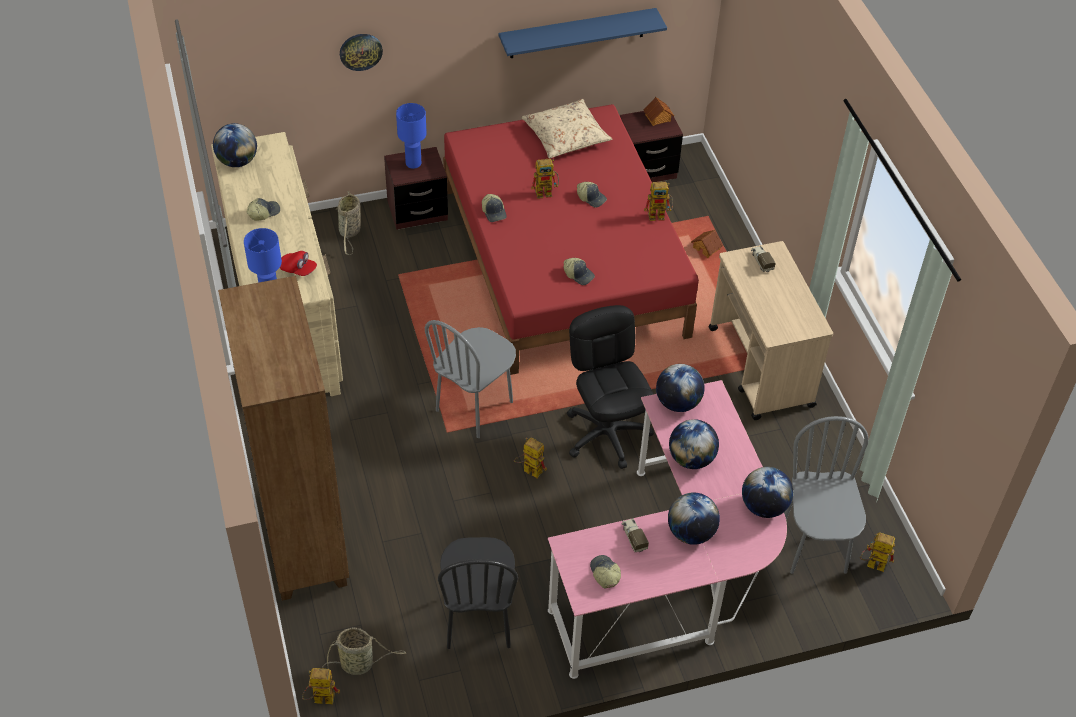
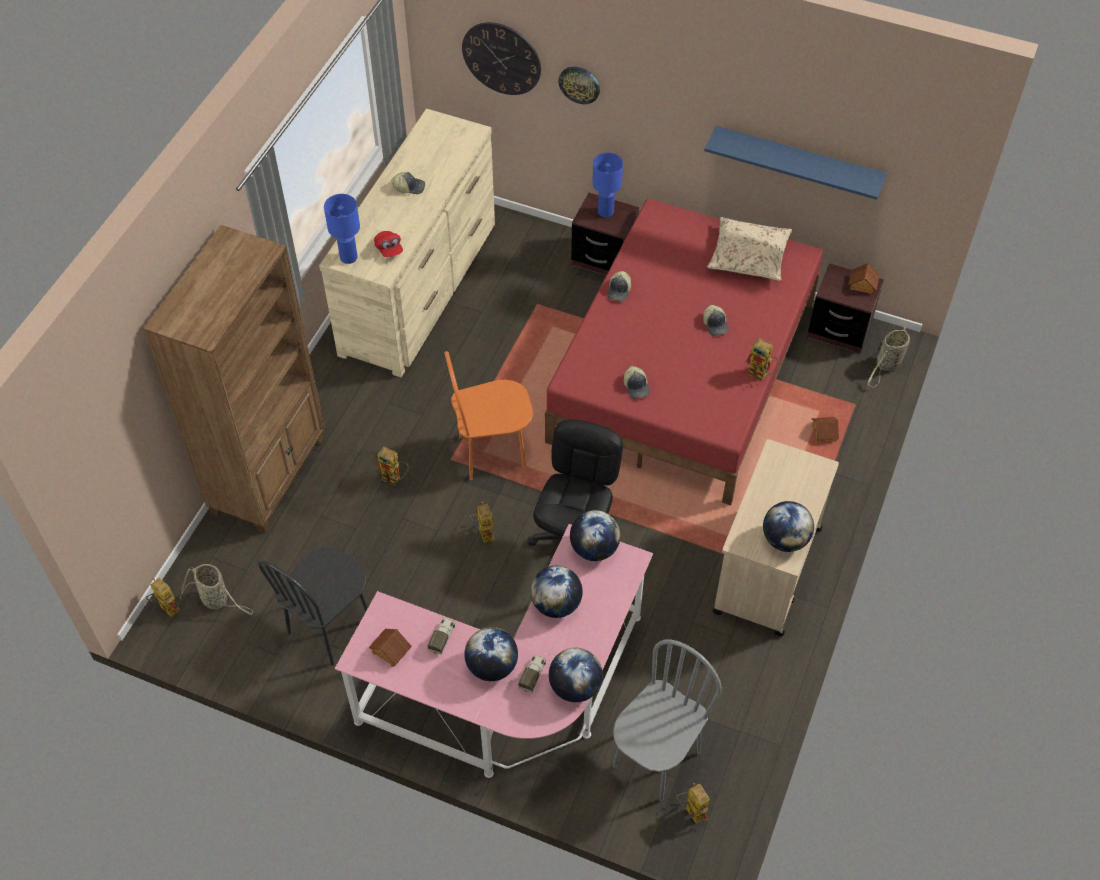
camera: 40 degrees right, 5 degrees up
globe [213,123,257,167] -> globe moved to [763,501,814,552]
basket [335,191,361,255] -> basket moved to [867,326,910,387]
grey chair [425,320,516,438] -> orange chair [445,351,533,480]
toy robot [531,159,559,199] -> toy robot moved to [376,447,409,486]
cap [590,555,621,588] -> toy house [369,629,412,667]
toy truck [751,246,776,272] -> toy truck moved to [518,654,546,693]
none -> wall clock [462,22,541,95]

